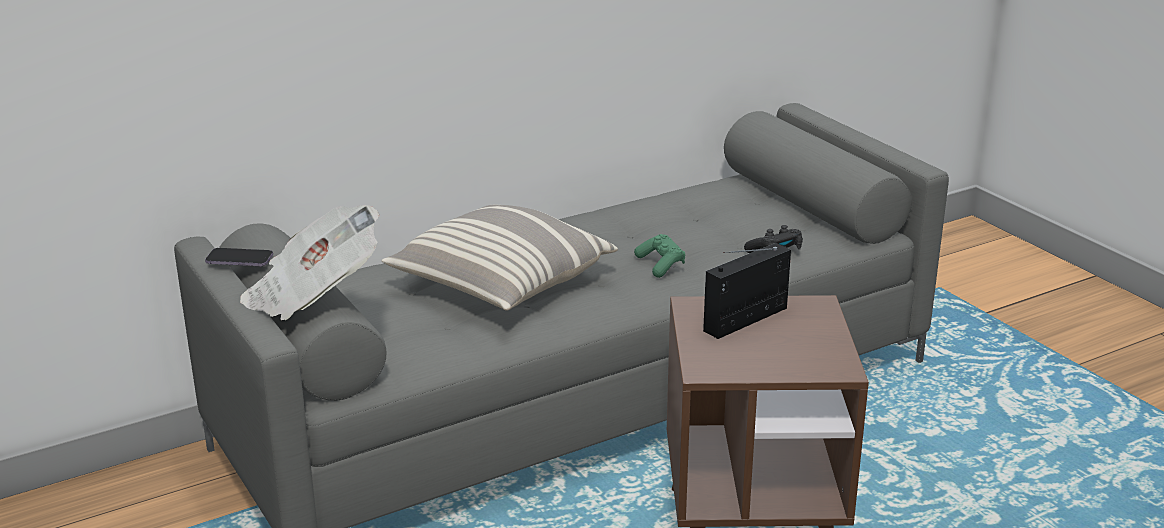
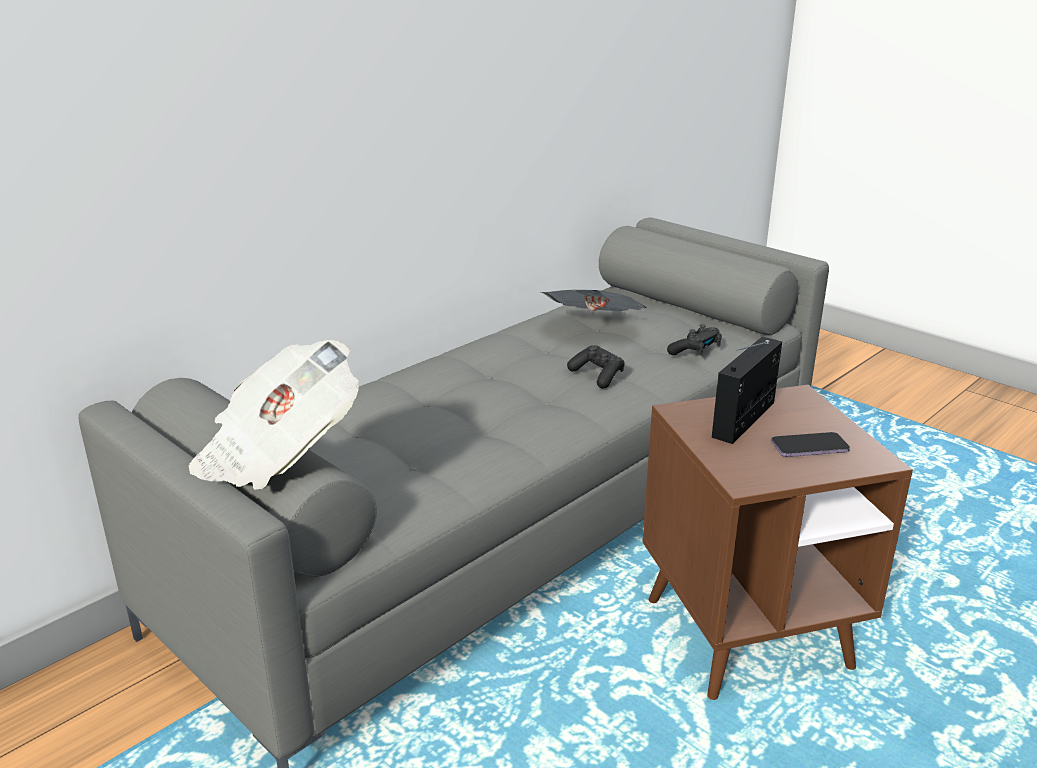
camera: 15 degrees left, 0 degrees up
phone [205,248,273,267] -> phone moved to [771,432,850,457]
pillow [381,205,618,311] -> none
green game controller [634,234,685,278] -> black game controller [567,345,625,389]
none -> newspaper [541,289,647,311]

